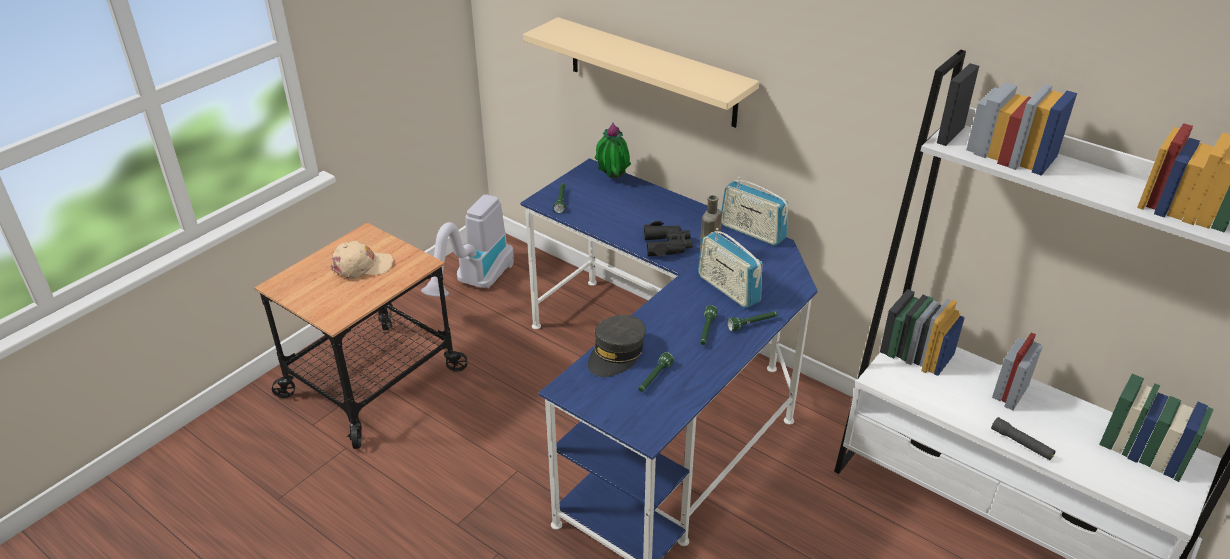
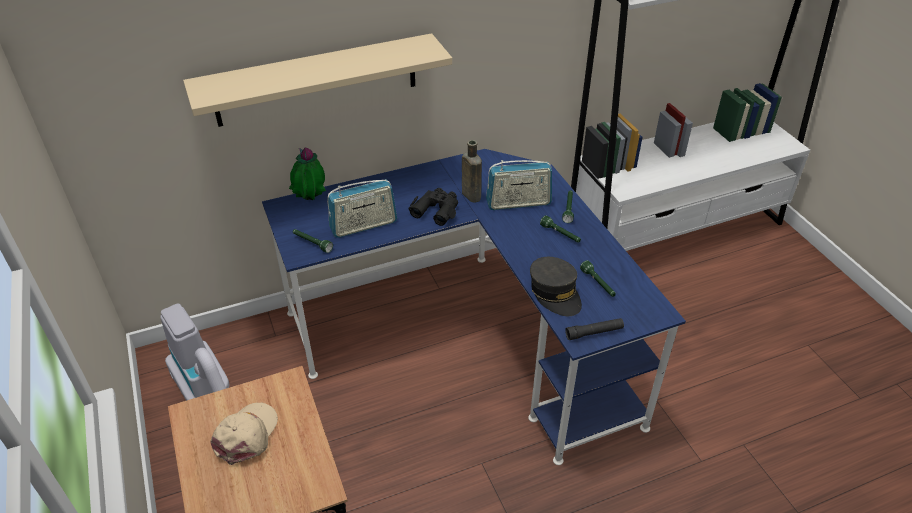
camera: 60 degrees left, 5 degrees up
radio [721,177,788,246] -> radio moved to [327,179,397,238]
black flashlight [991,417,1056,460] -> black flashlight moved to [565,318,624,340]

